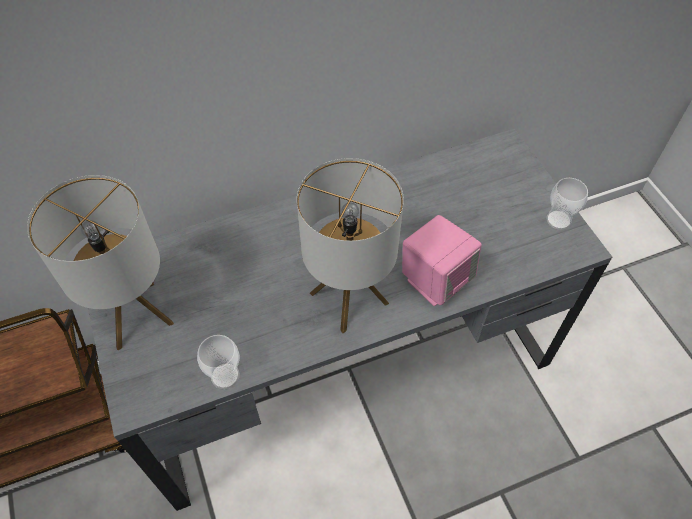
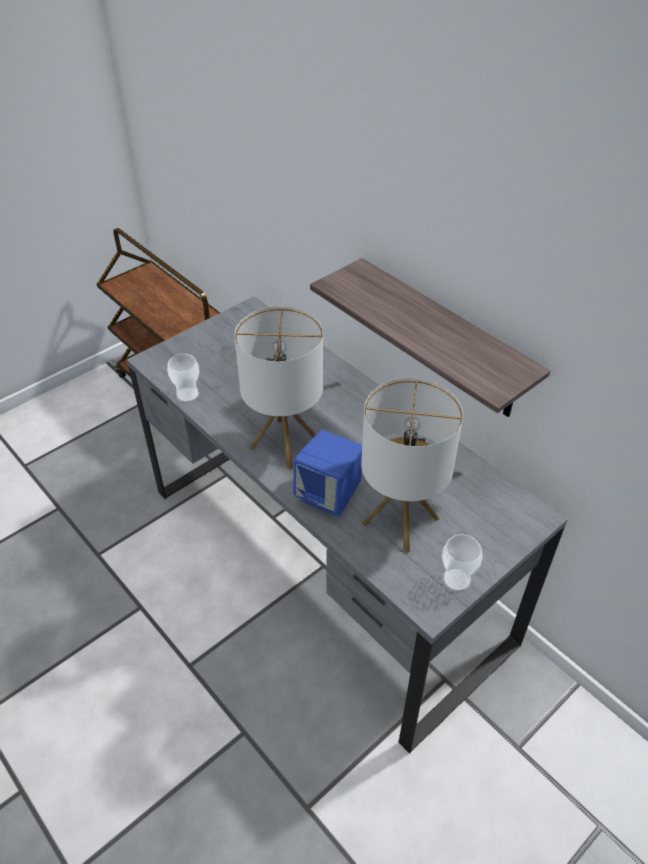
camera: 70 degrees right, 10 degrees down
table lamp [27,175,174,350] -> table lamp moved to [361,378,463,554]
pink speaker [402,215,482,306] -> blue speaker [293,430,362,517]
none -> shelf [310,258,550,417]

